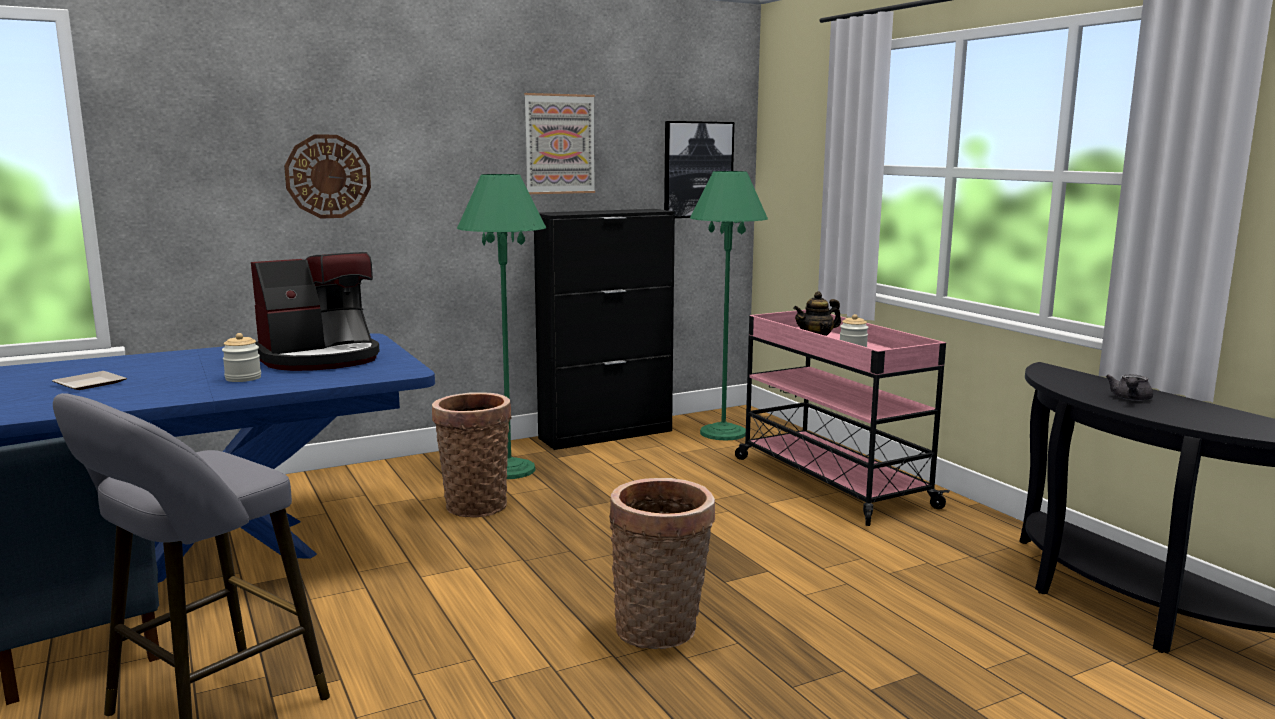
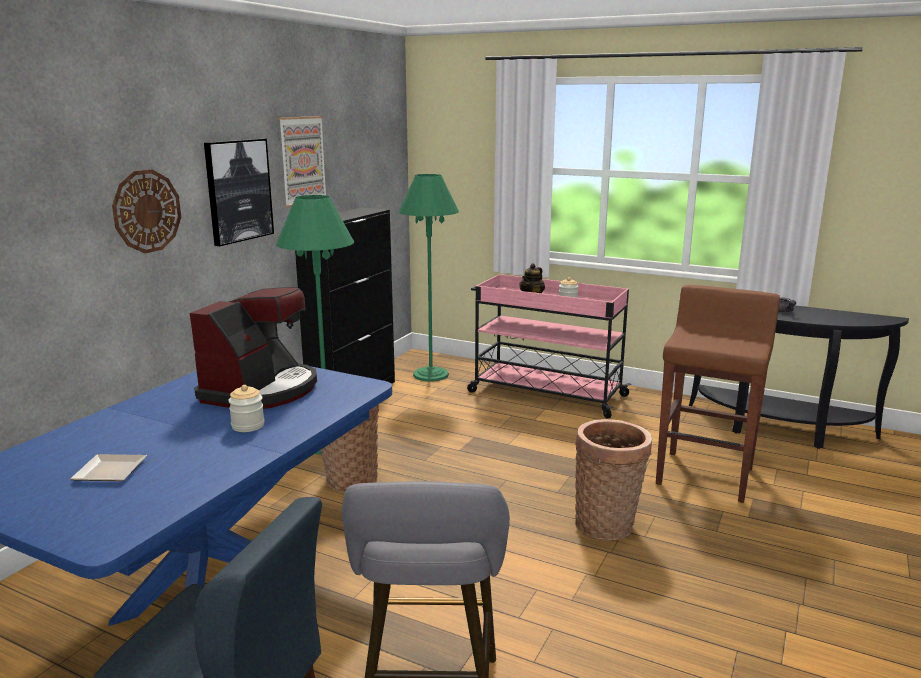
camera: 35 degrees left, 5 degrees up
picture [664,121,734,218] -> picture moved to [204,139,274,246]
none -> brown stool [656,285,780,503]

